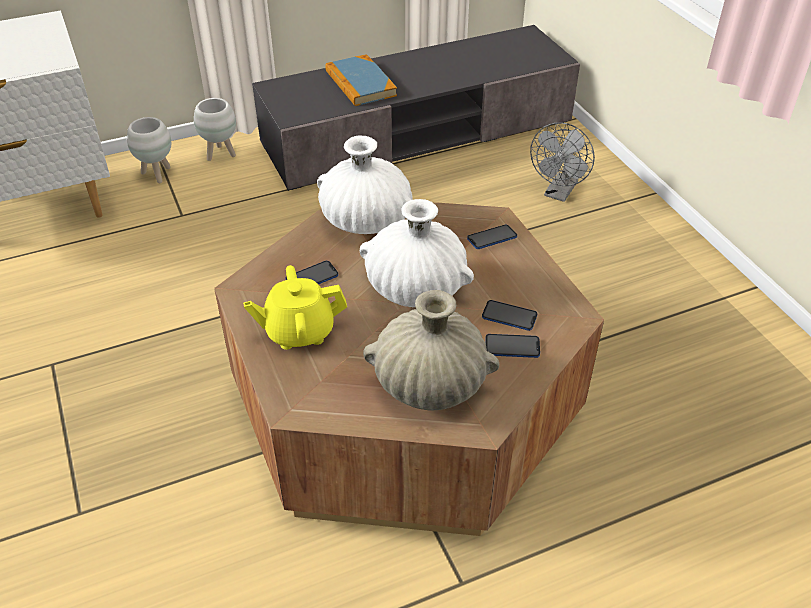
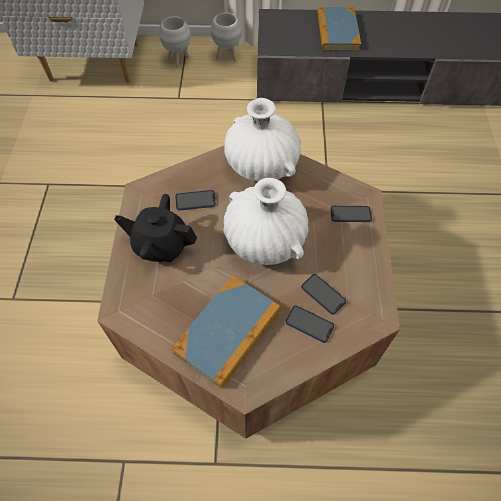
camera: 25 degrees right, 15 degrees up
yellow teapot [243,265,347,350] -> black teapot [114,194,197,262]
beige vase [363,290,499,410] -> book [171,275,281,389]
grey fan [530,123,595,202] -> none

